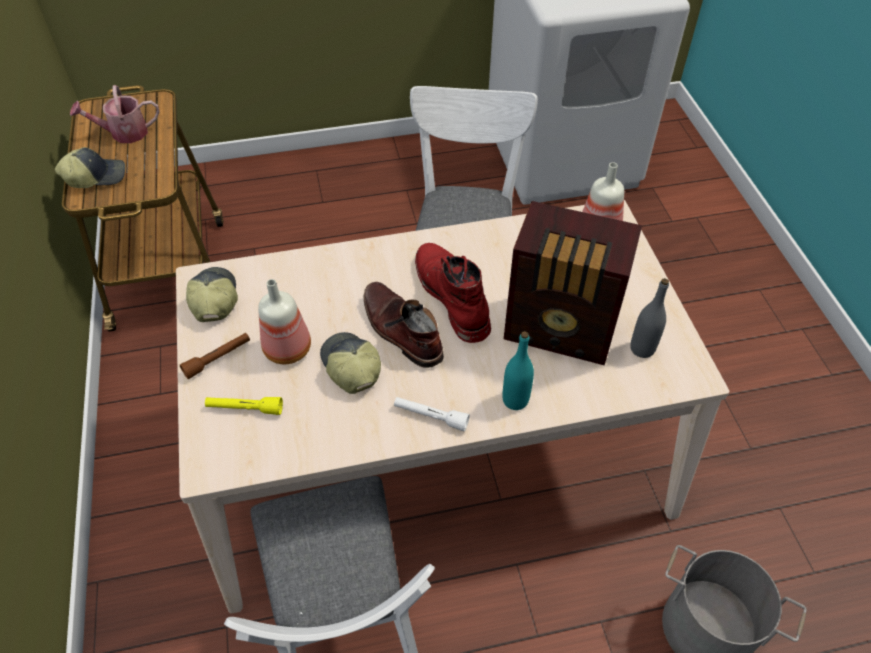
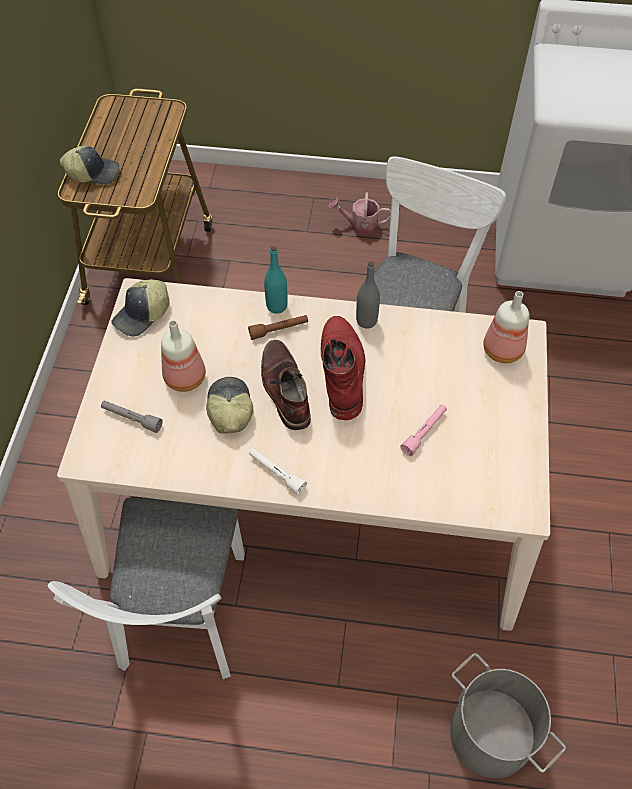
camera: 20 degrees right, 5 degrees up
watering can [70,85,159,143] -> watering can moved to [328,192,391,236]
brown flashlight [180,333,250,379] -> brown flashlight moved to [248,315,308,340]
cap [186,267,238,322] -> cap turned 150 degrees counterclockwise [111,279,169,337]
yellow flashlight [205,397,283,415] -> grey flashlight [101,401,163,433]
turquoise bottle [503,331,534,410] -> turquoise bottle moved to [264,246,287,314]
radio [504,201,642,365] -> pink flashlight [400,404,447,456]
grey bottle [630,278,669,358] -> grey bottle moved to [356,261,380,329]

